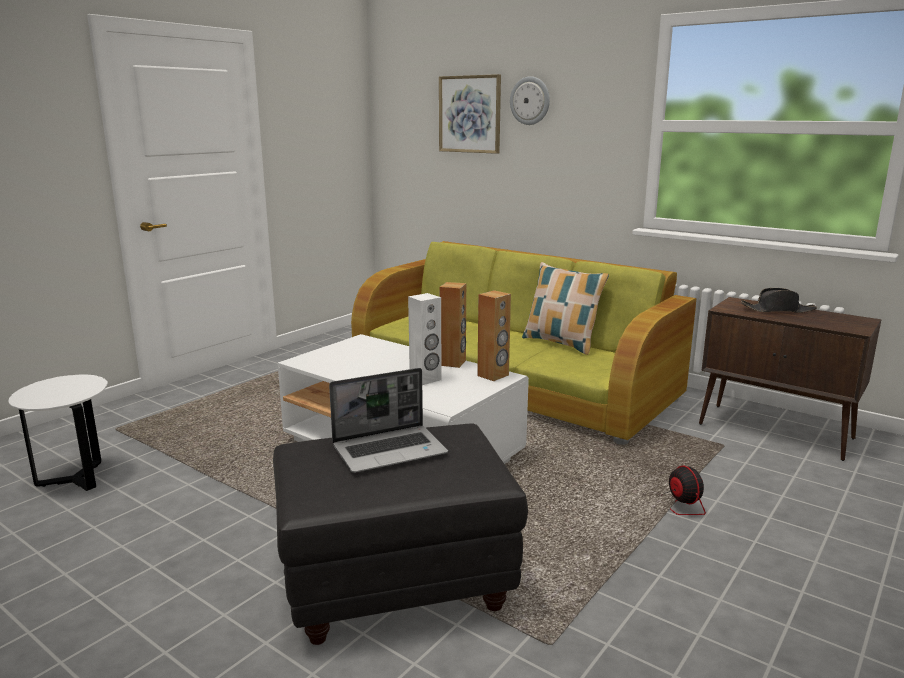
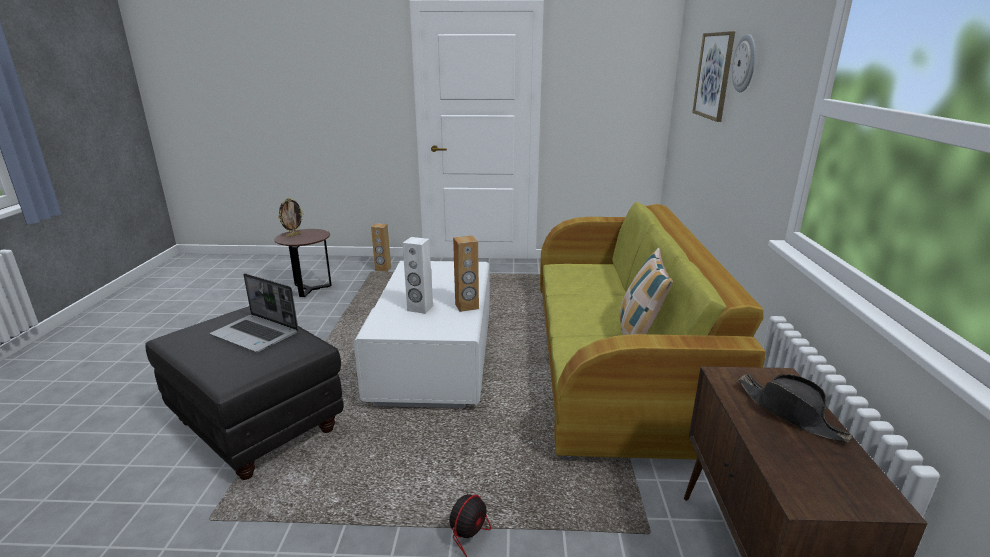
camera: 55 degrees right, 5 degrees up
white side table [9,375,108,491] -> brown side table [274,229,331,297]
brown speaker [477,290,511,381] -> brown speaker moved to [371,223,391,272]
none -> picture frame [278,198,304,237]

